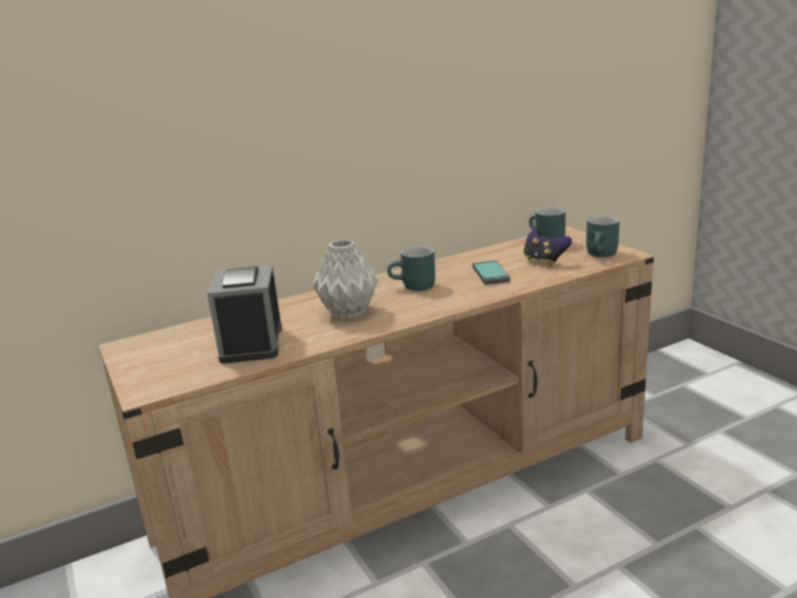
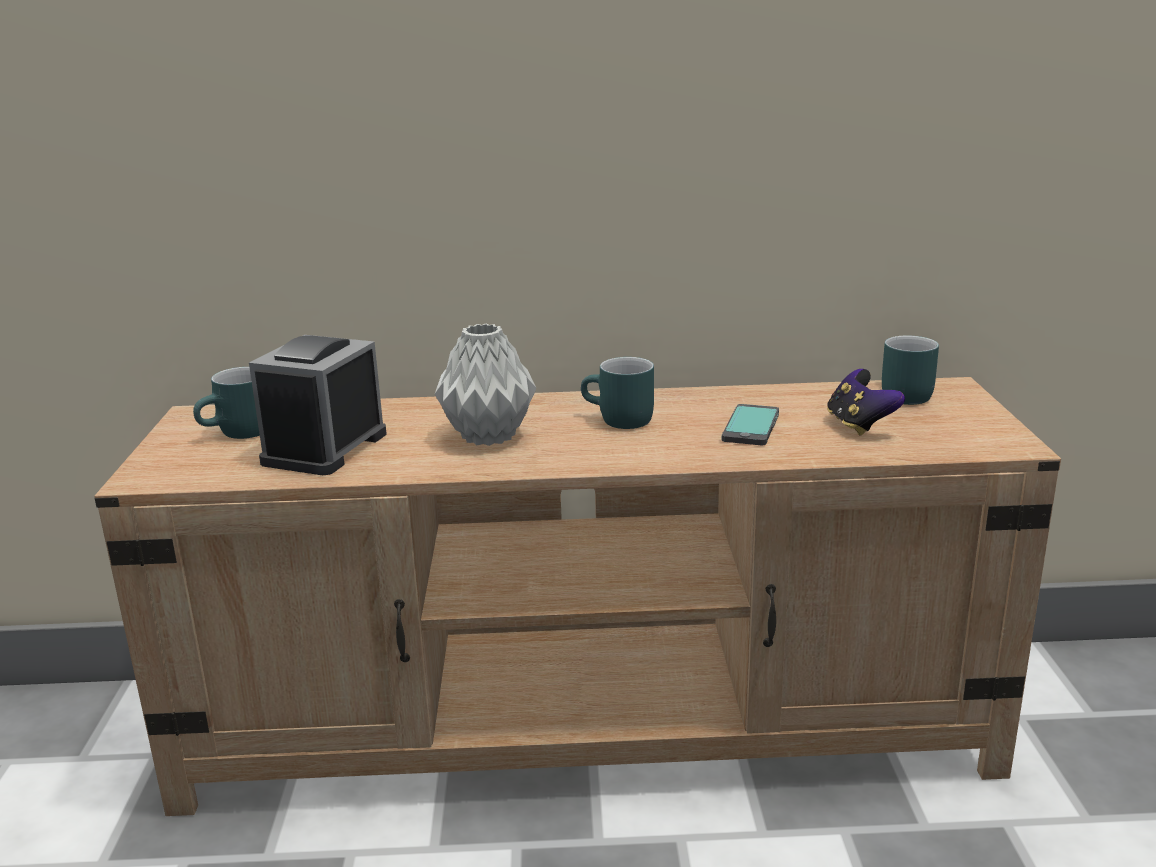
camera: 25 degrees right, 0 degrees up
turquoise mug [586,216,620,257] -> turquoise mug moved to [193,367,260,439]

